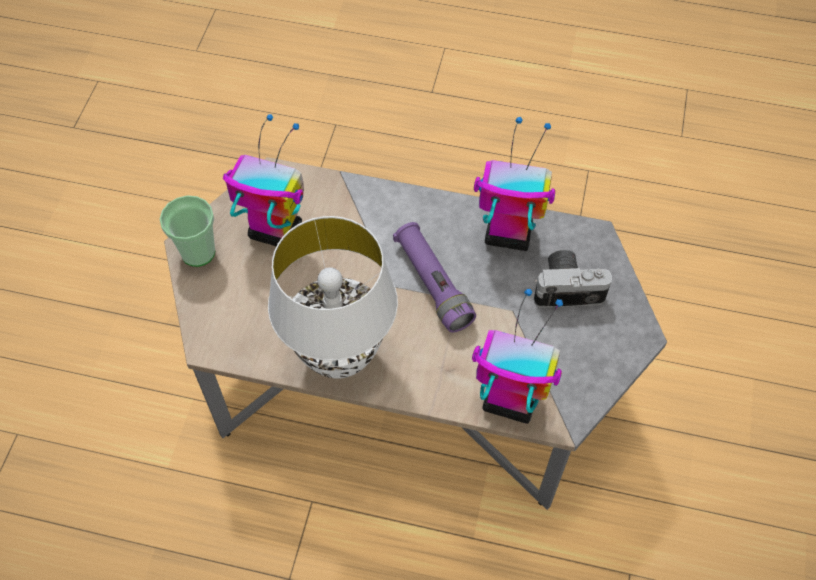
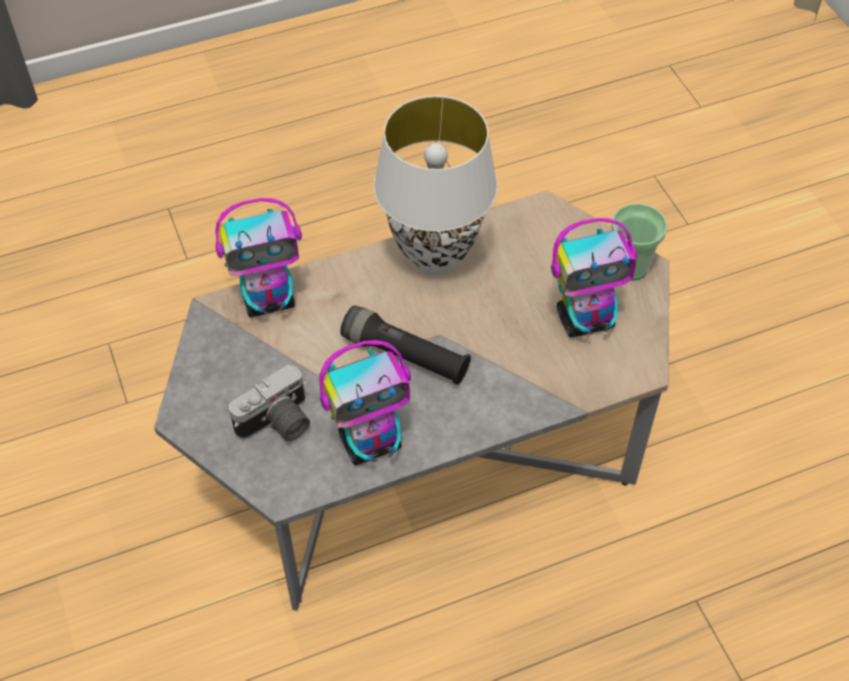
camera: 145 degrees right, 5 degrees down
purple flashlight [393,222,476,332] -> black flashlight [340,305,471,385]

